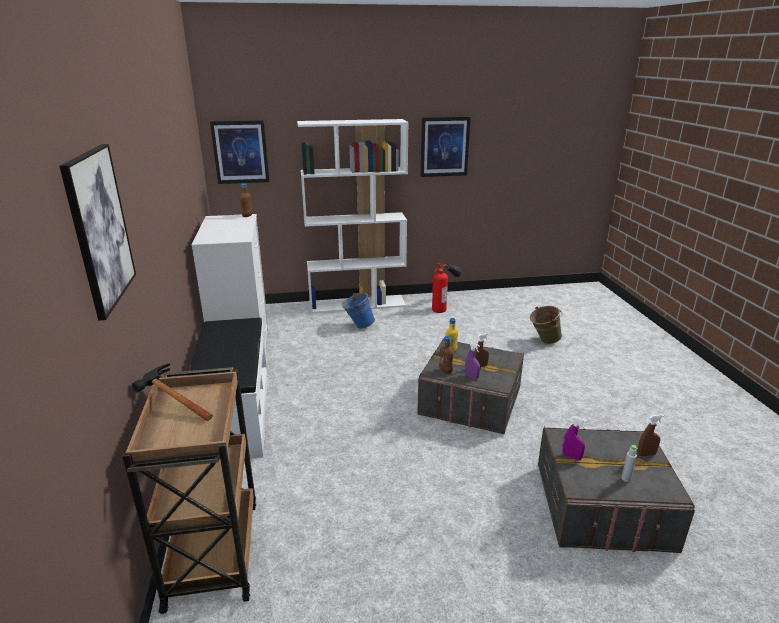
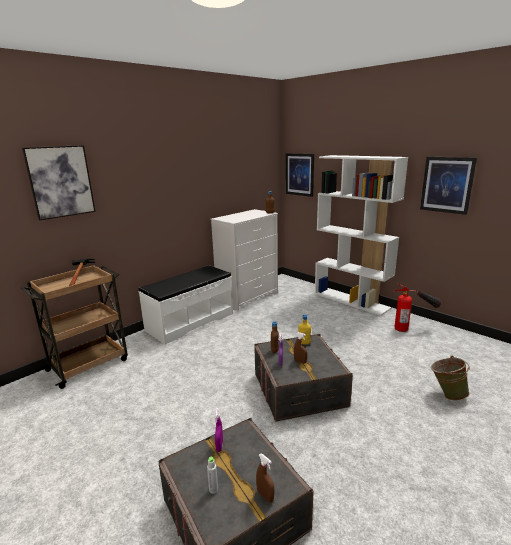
camera: 55 degrees right, 5 degrees down
blue bucket [342,293,375,329] -> none

